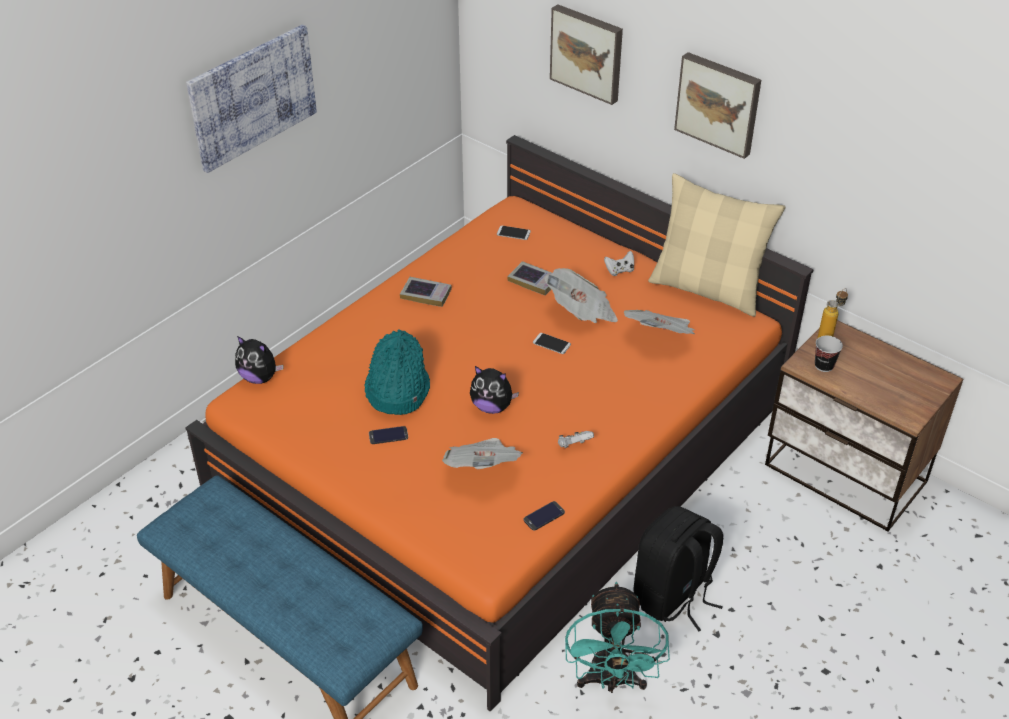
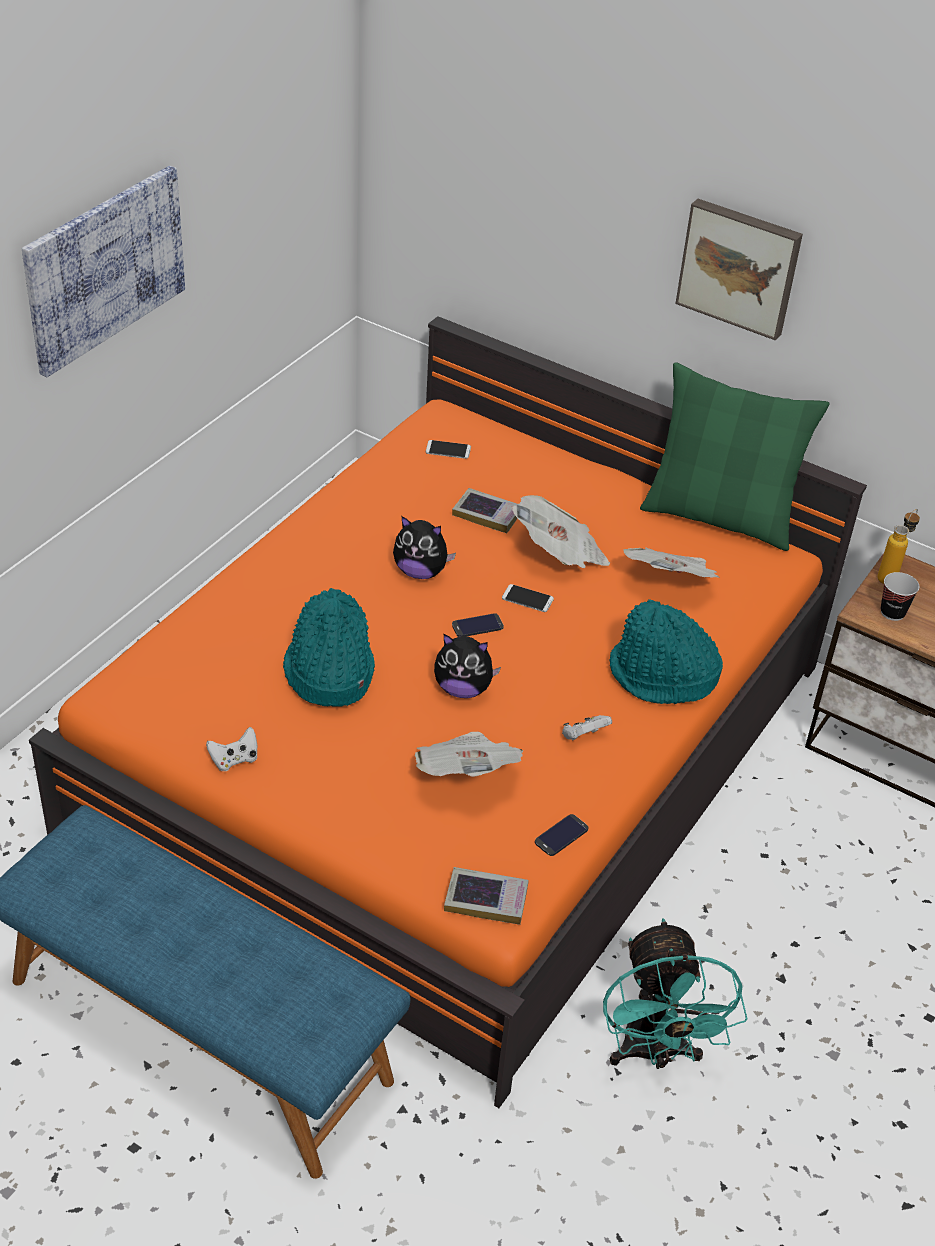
camera: 10 degrees left, 0 degrees up
plush toy [235,336,283,384] -> plush toy moved to [393,516,456,579]
phone [369,426,408,444] -> phone moved to [452,613,504,637]
book [400,277,452,307] -> book moved to [444,867,529,925]
picture [550,4,623,105] -> none
white game controller [604,251,634,276] -> white game controller moved to [206,727,257,771]
black backpack [634,506,723,631] -> none
beige pillow [648,173,785,317] -> green pillow [640,362,830,551]
none -> turquoise hat [609,599,723,704]

